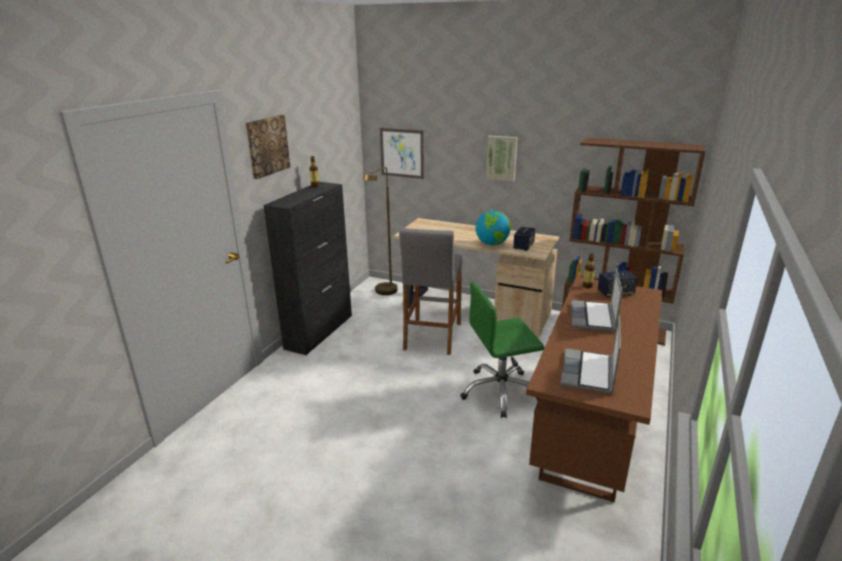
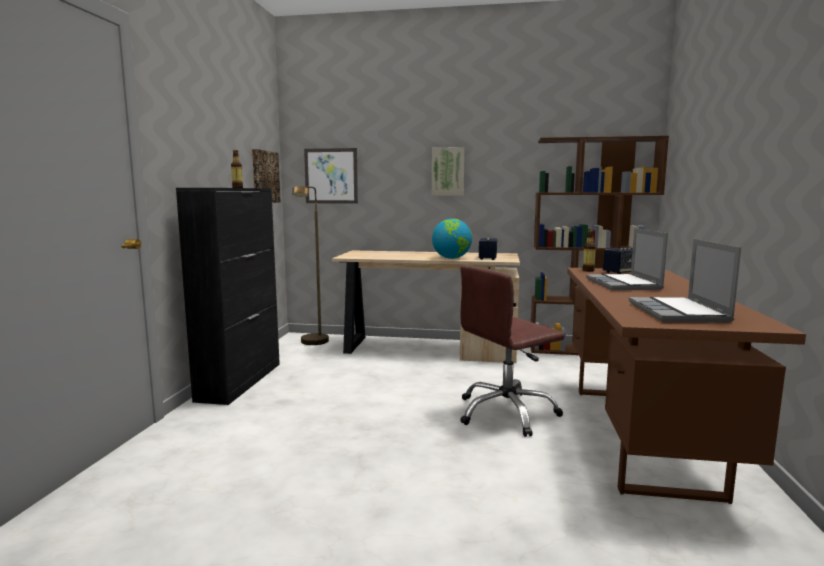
camera: 15 degrees left, 15 degrees down
picture [246,115,290,179] -> picture moved to [252,149,280,203]
grey stool [399,228,462,355] -> none
green office chair [460,282,544,418] -> brown office chair [460,266,565,437]

